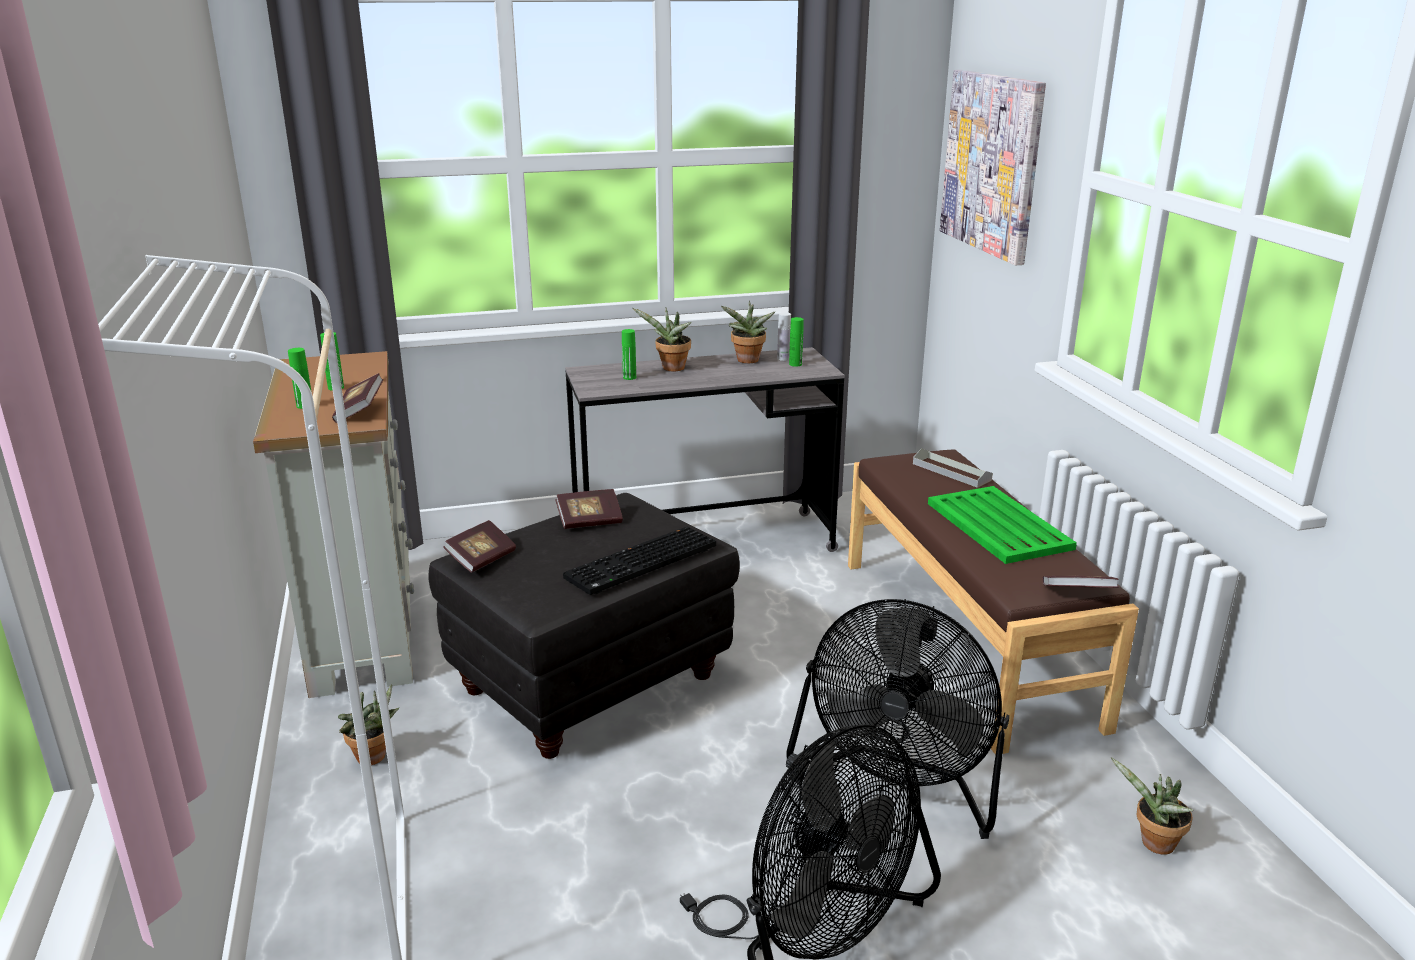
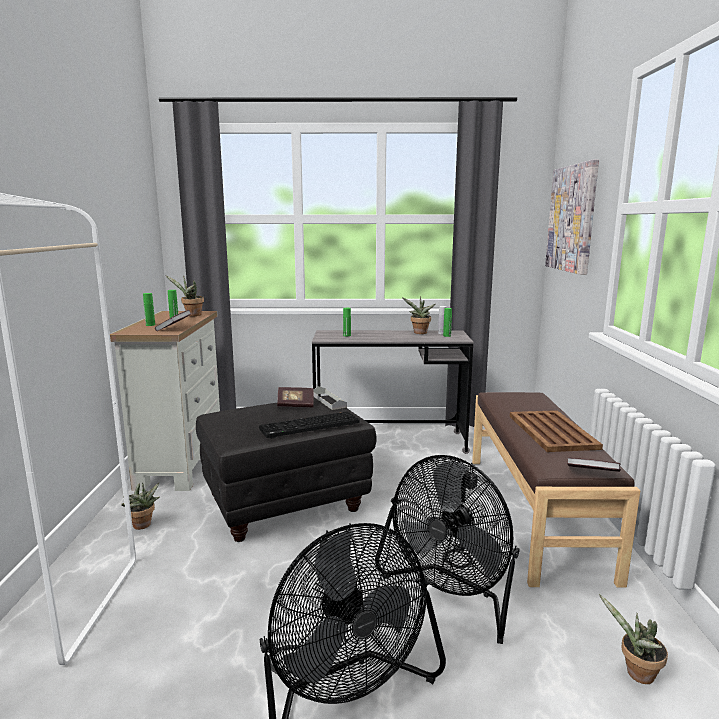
camera: 15 degrees right, 10 degrees down
book [443,520,516,573] -> none
potted plant [632,307,692,371] -> potted plant moved to [165,275,204,316]
grey tray [913,448,993,488] -> grey tray moved to [313,386,347,410]
green tray [928,486,1077,564] -> brown tray [510,410,603,452]

